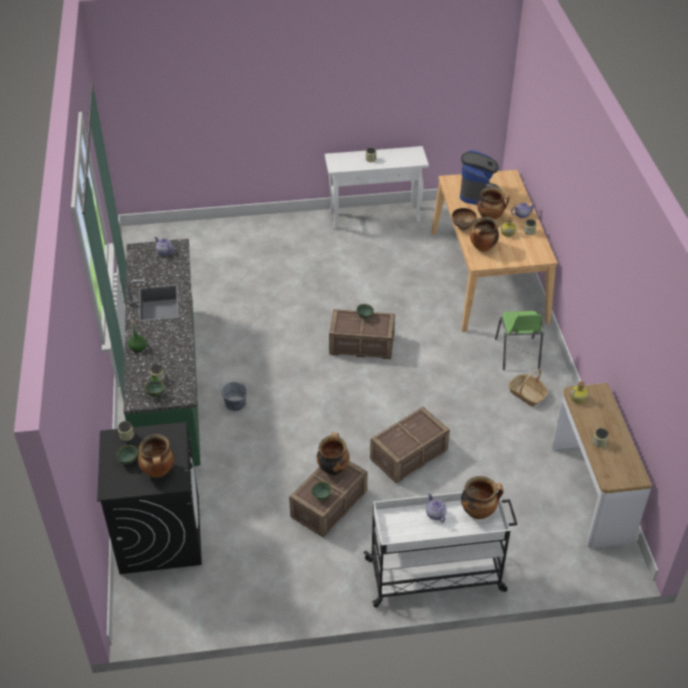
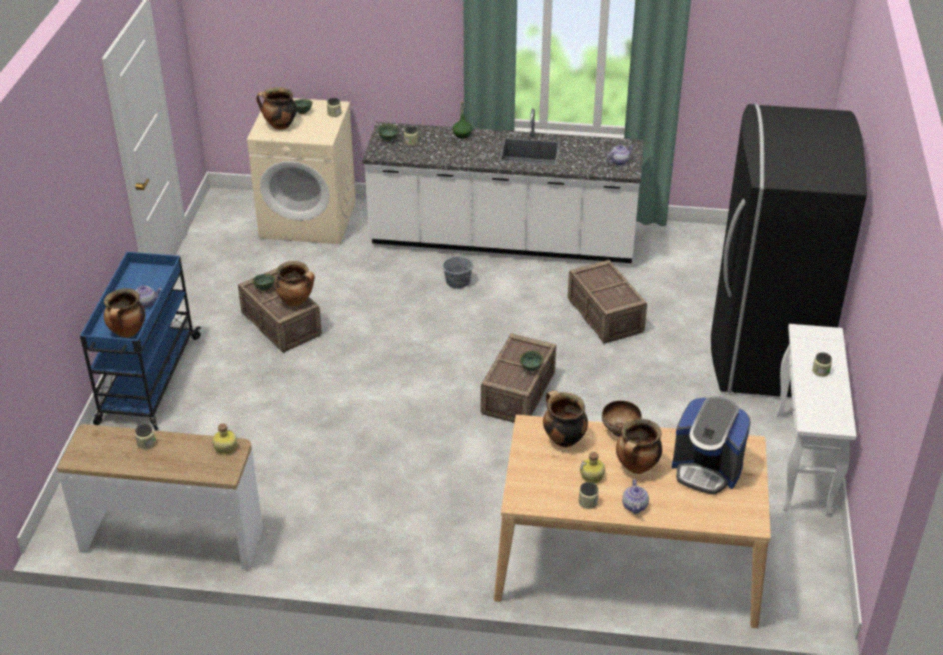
camera: 105 degrees right, 5 degrees down
black washing machine [97,422,202,574] -> beige washing machine [247,98,356,244]
green counter [124,239,201,467] -> white counter [363,108,643,263]
white cart [364,490,517,608] -> blue cart [80,252,201,431]
crate [370,407,450,483] -> crate moved to [568,260,647,344]
green chair [495,311,544,370] -> none
basket [508,369,548,406] -> none
none -> black fridge [711,104,867,397]

